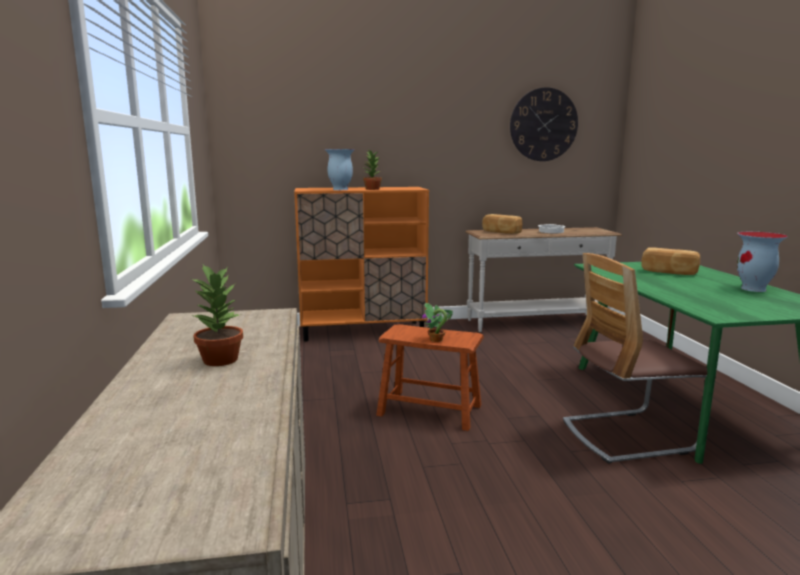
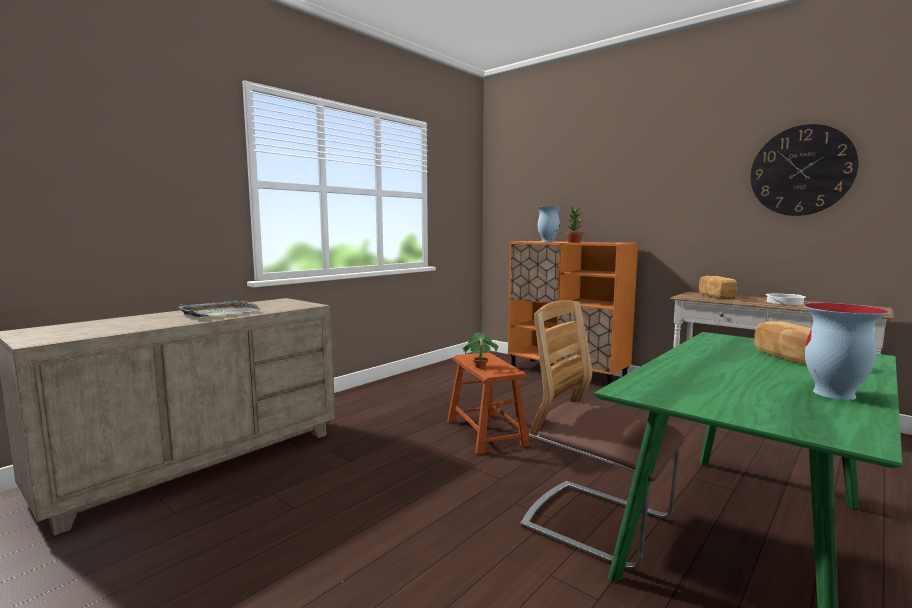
camera: 50 degrees right, 5 degrees down
potted plant [192,265,243,366] -> grey tray [179,301,263,317]

